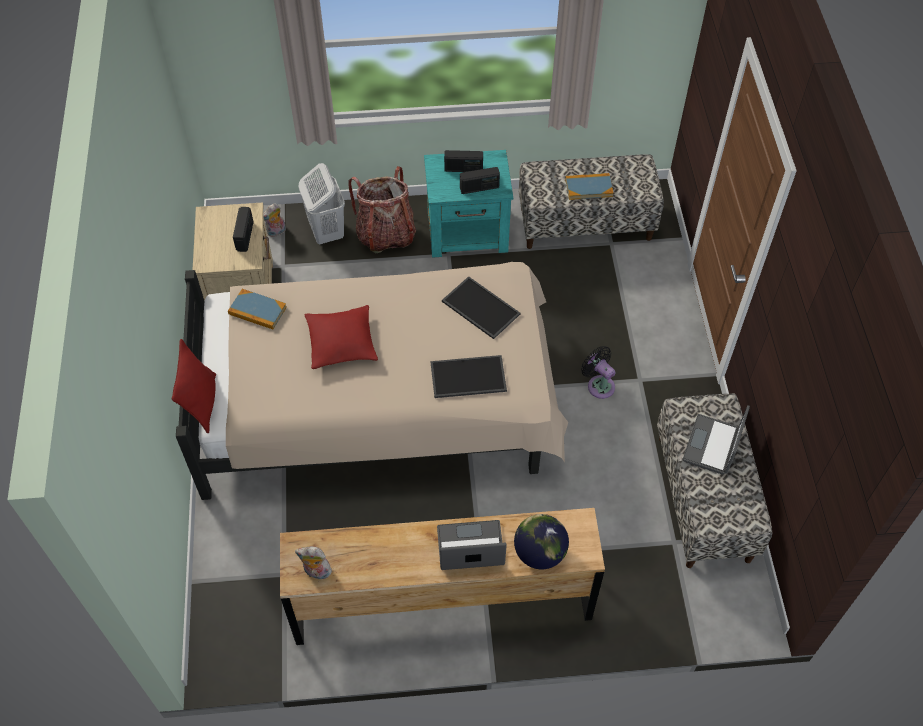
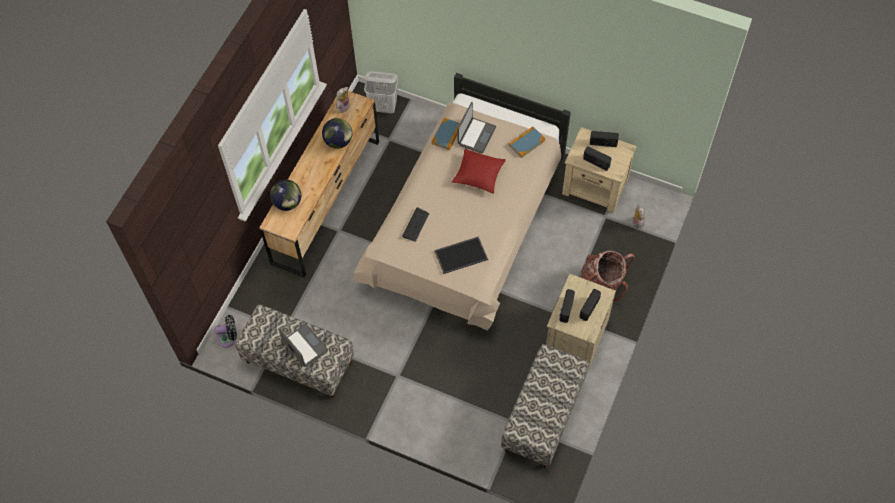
camera: 120 degrees right, 5 degrees up
red pillow [172,339,216,433] -> none
white laundry basket [298,163,345,244] -> white laundry basket moved to [364,71,398,114]
turquoise nightstand [424,150,513,258] -> beige nightstand [546,274,616,369]
tray [430,355,507,398] -> keyboard [402,207,429,242]
laptop [437,520,507,570] -> laptop moved to [457,102,496,154]
book [565,173,613,200] -> book moved to [432,118,460,150]
black fan [581,346,616,399] -> black fan moved to [215,315,237,348]
none -> globe [322,118,352,149]
none -> radio [590,131,619,147]

